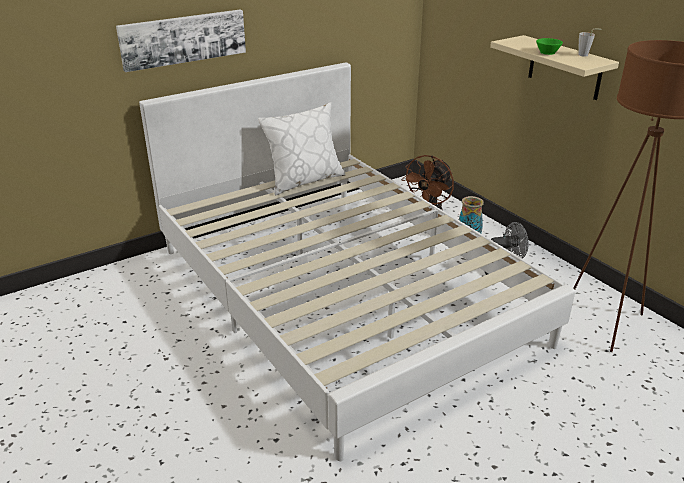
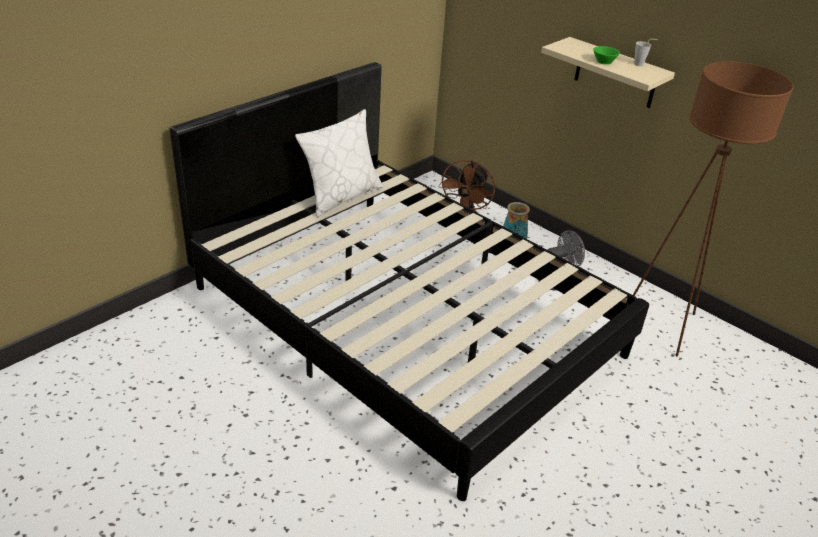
camera: 15 degrees left, 5 degrees up
picture [116,9,246,72] -> none
white bed [139,62,575,461] -> black bed [170,62,649,501]

